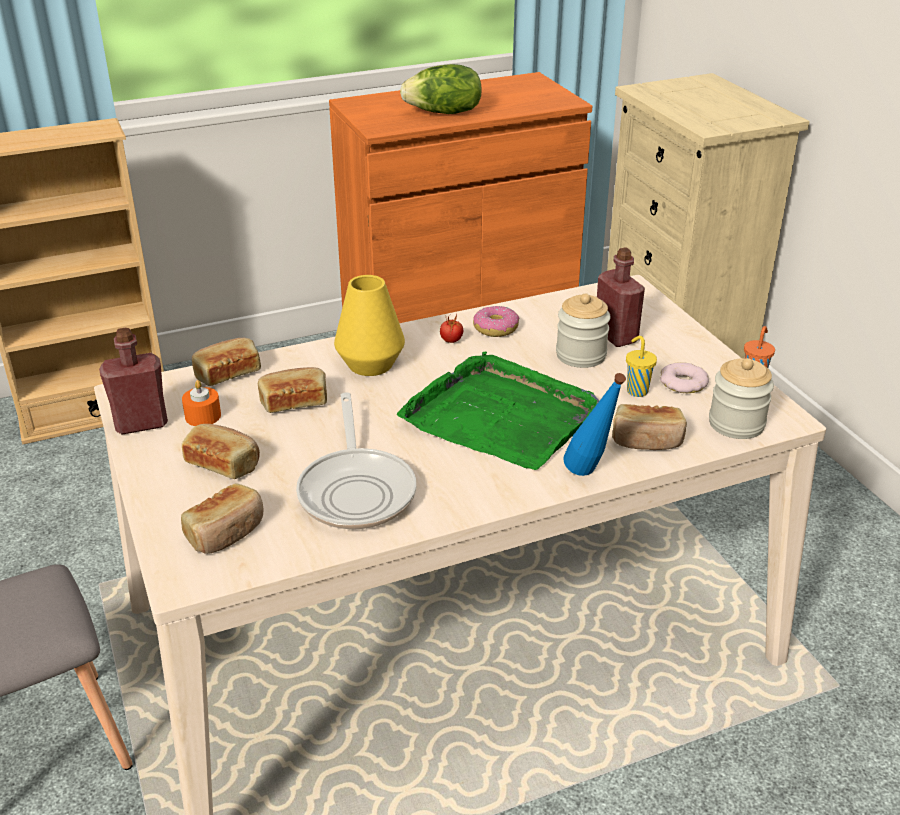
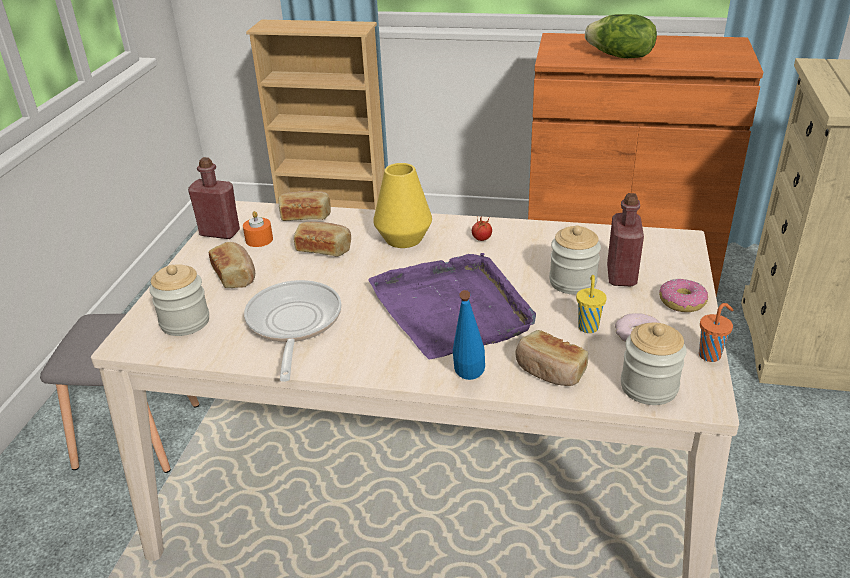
camera: 35 degrees right, 0 degrees up
bread [181,483,263,554] -> jar [149,264,209,336]
frying pan [296,392,416,529] -> frying pan turned 150 degrees clockwise [244,280,341,382]
green tray [397,351,599,470] -> purple tray [368,253,536,359]
donut [473,306,519,337] -> donut moved to [659,279,708,312]

